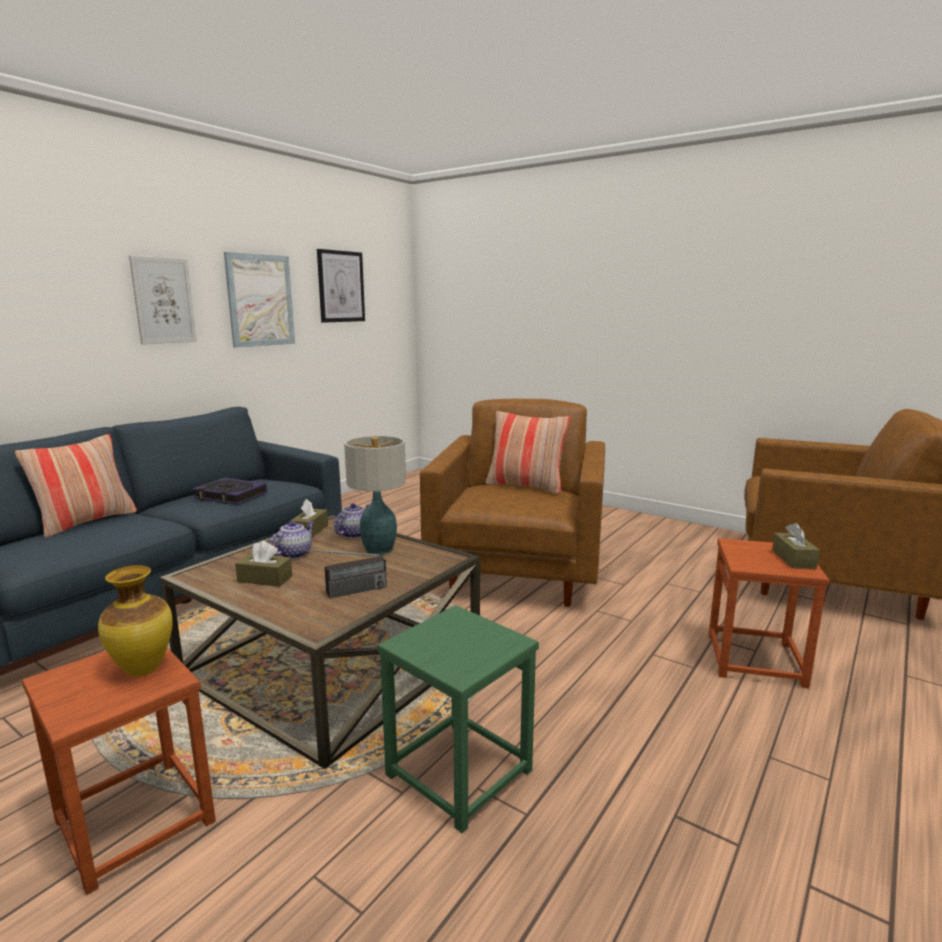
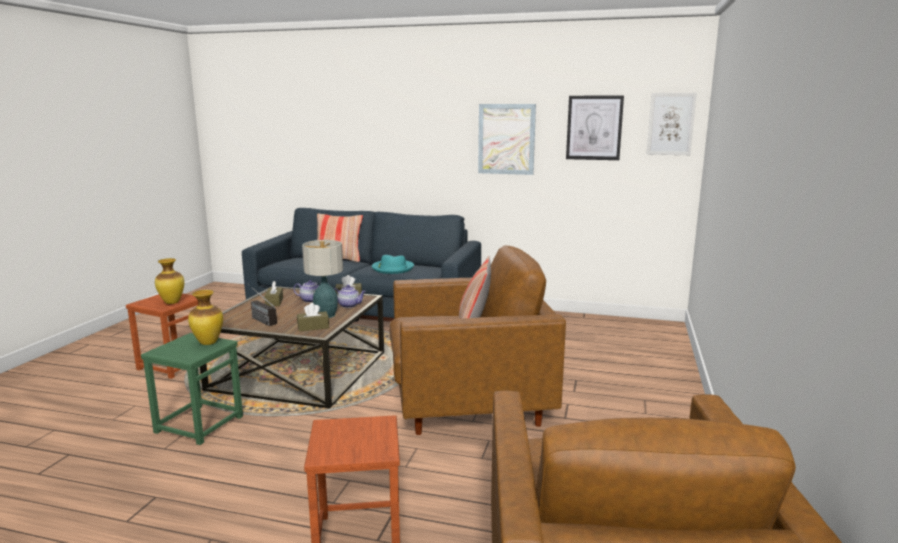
camera: 70 degrees right, 0 degrees up
picture [129,256,197,345] -> picture moved to [647,93,697,155]
book [192,478,267,505] -> turquoise hat [372,255,414,274]
brown tissue box [772,523,820,569] -> brown tissue box moved to [297,303,329,331]
none -> vase [188,290,223,345]

